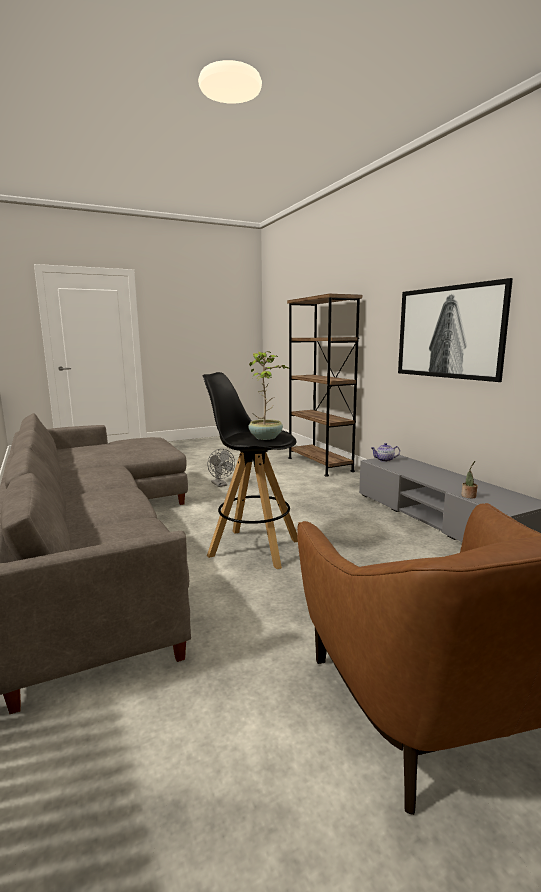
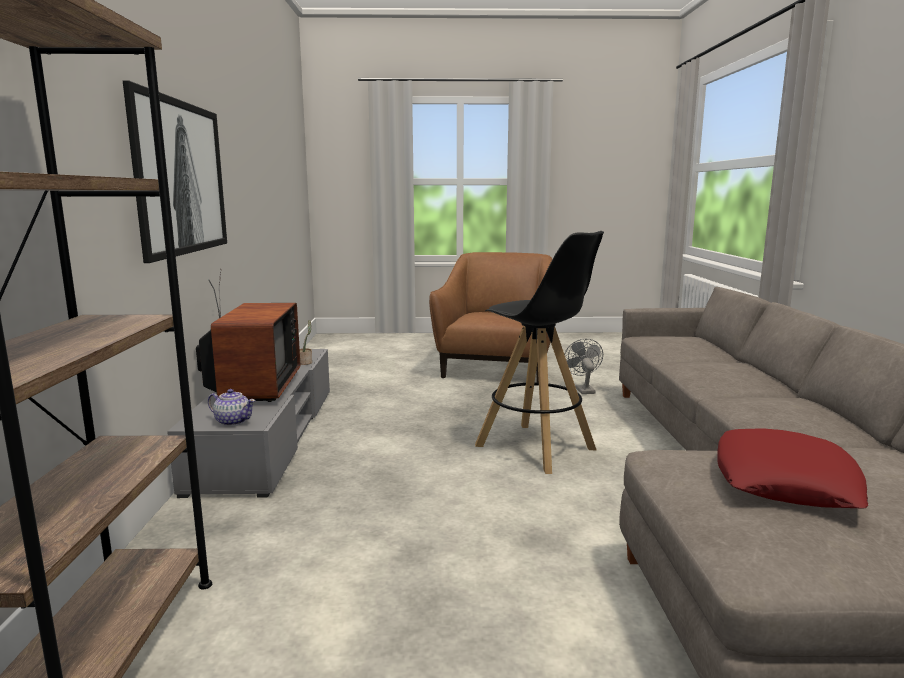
camera: 155 degrees left, 0 degrees up
grey fan [207,449,235,487] -> grey fan moved to [564,339,603,394]
potted plant [248,351,289,440] -> none
none -> television [196,269,300,402]
none -> red pillow [717,428,868,508]

